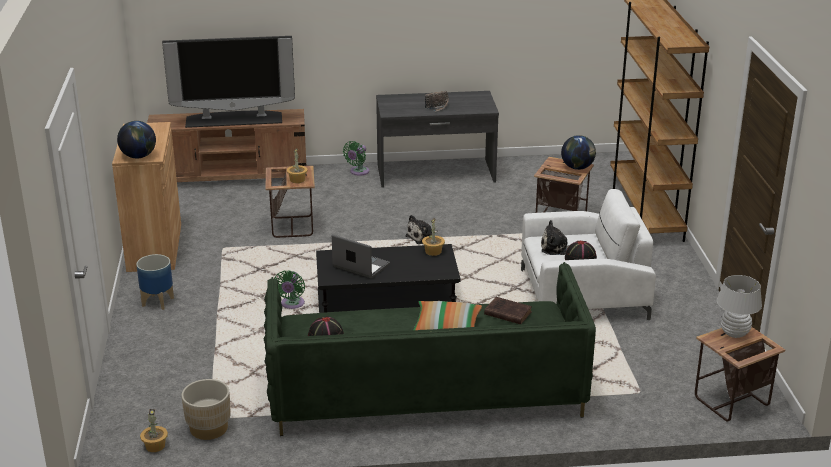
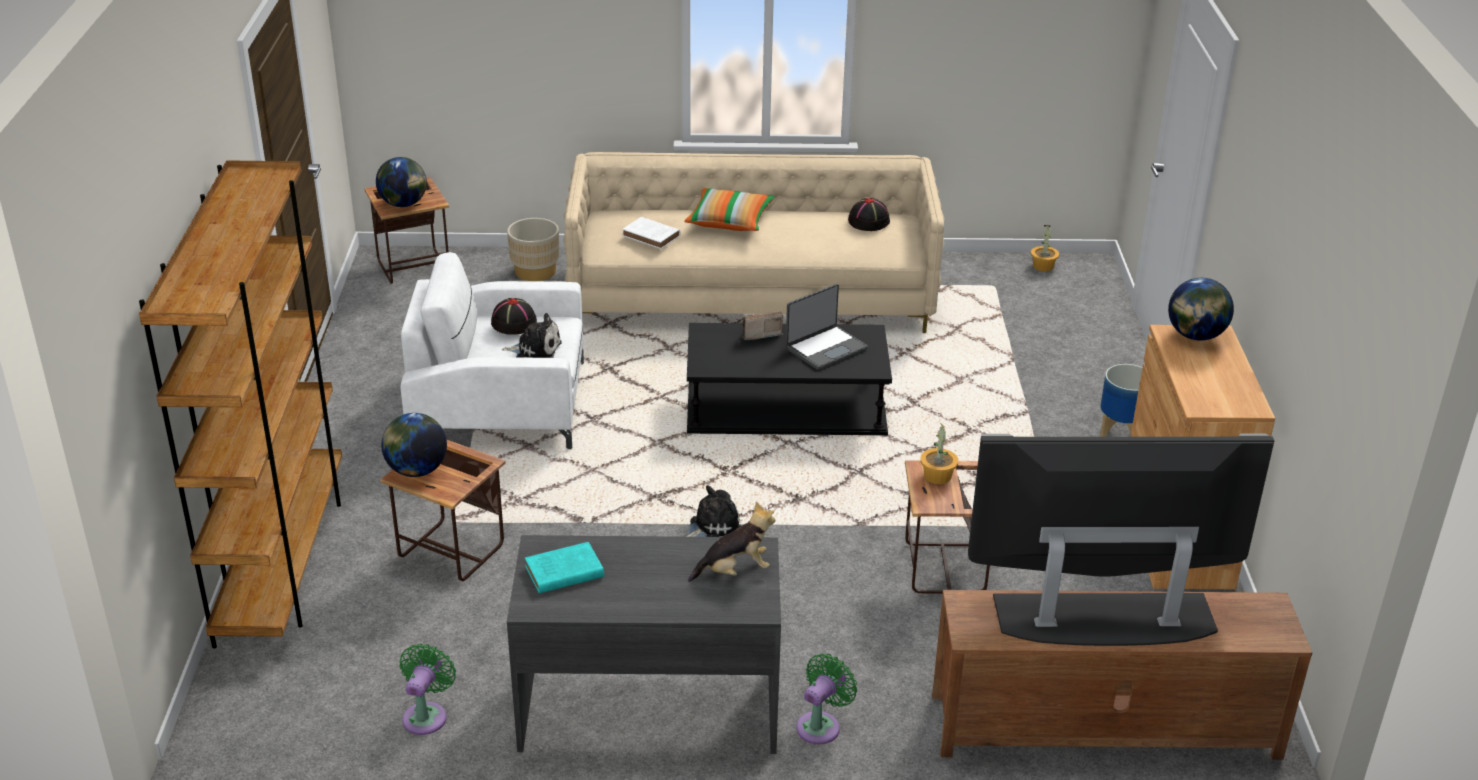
camera: 175 degrees left, 5 degrees up
beige planter [181,379,231,440] -> beige planter moved to [507,218,559,281]
green sofa [264,262,596,436] -> beige sofa [563,152,945,333]
green fan [274,270,305,309] -> green fan moved to [399,644,456,735]
laptop [332,235,390,279] -> laptop turned 75 degrees counterclockwise [786,284,868,370]
potted plant [422,218,445,256] -> none
radio [425,91,449,112] -> radio moved to [741,311,783,340]
brown book [484,297,532,324] -> white book [622,217,680,249]
white table lamp [717,275,762,338] -> globe [376,157,427,207]
none -> turquoise book [525,542,604,593]
none -> plush toy [688,501,775,582]

